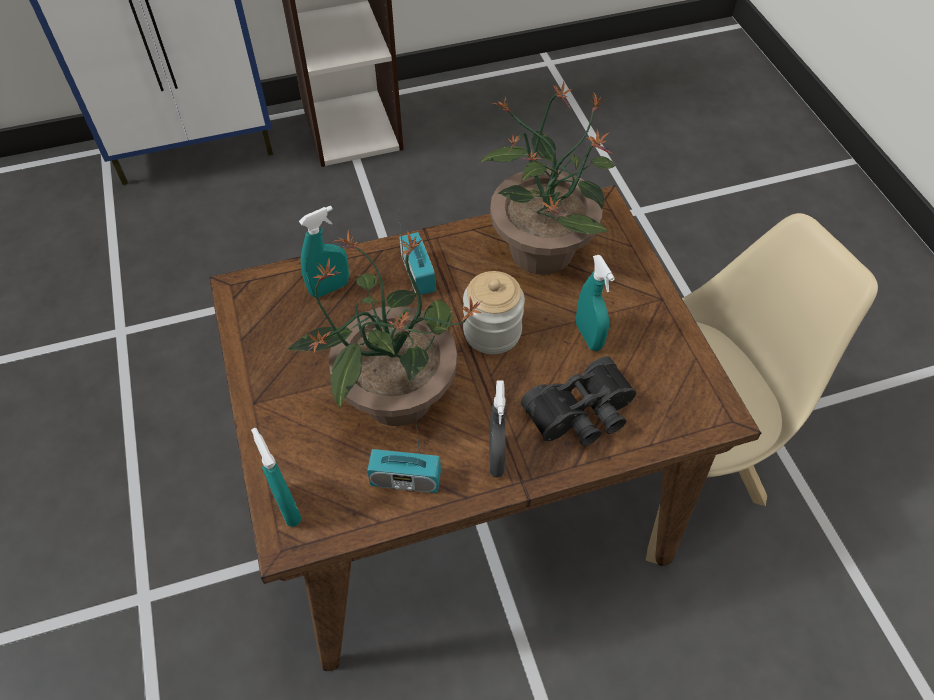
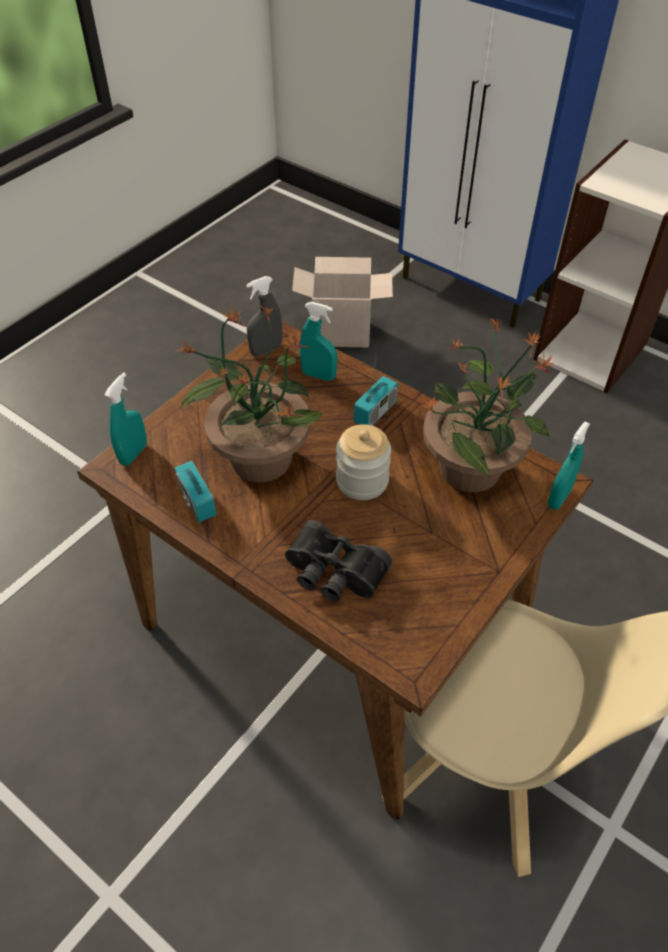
camera: 55 degrees right, 5 degrees down
grey spray bottle [489,381,506,478] -> grey spray bottle moved to [246,276,282,356]
turquoise spray bottle [576,255,615,351] -> turquoise spray bottle moved to [548,422,590,510]
none -> cardboard box [292,257,393,348]

